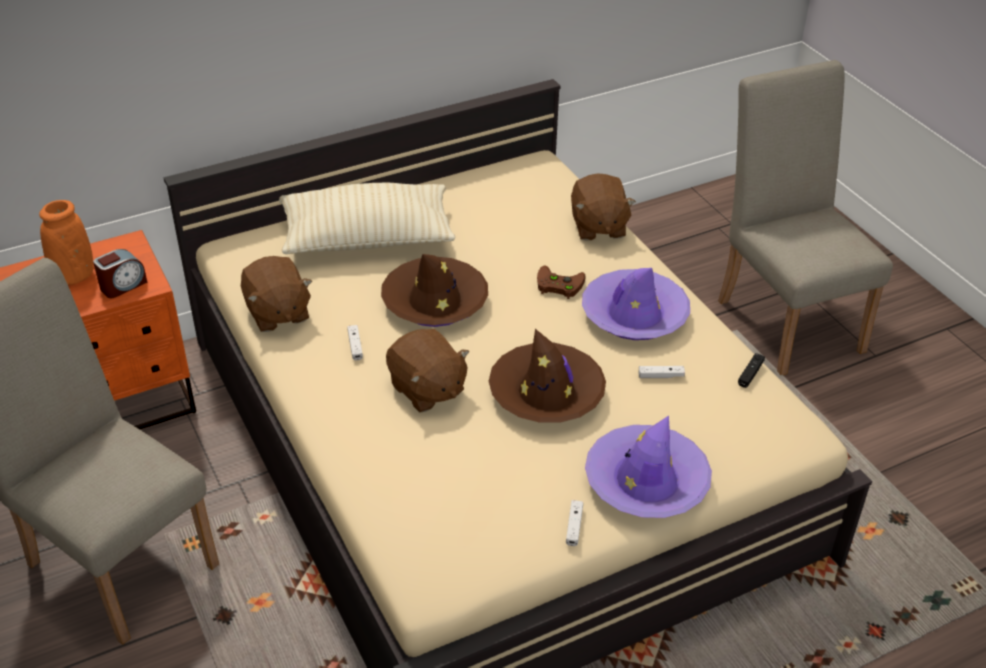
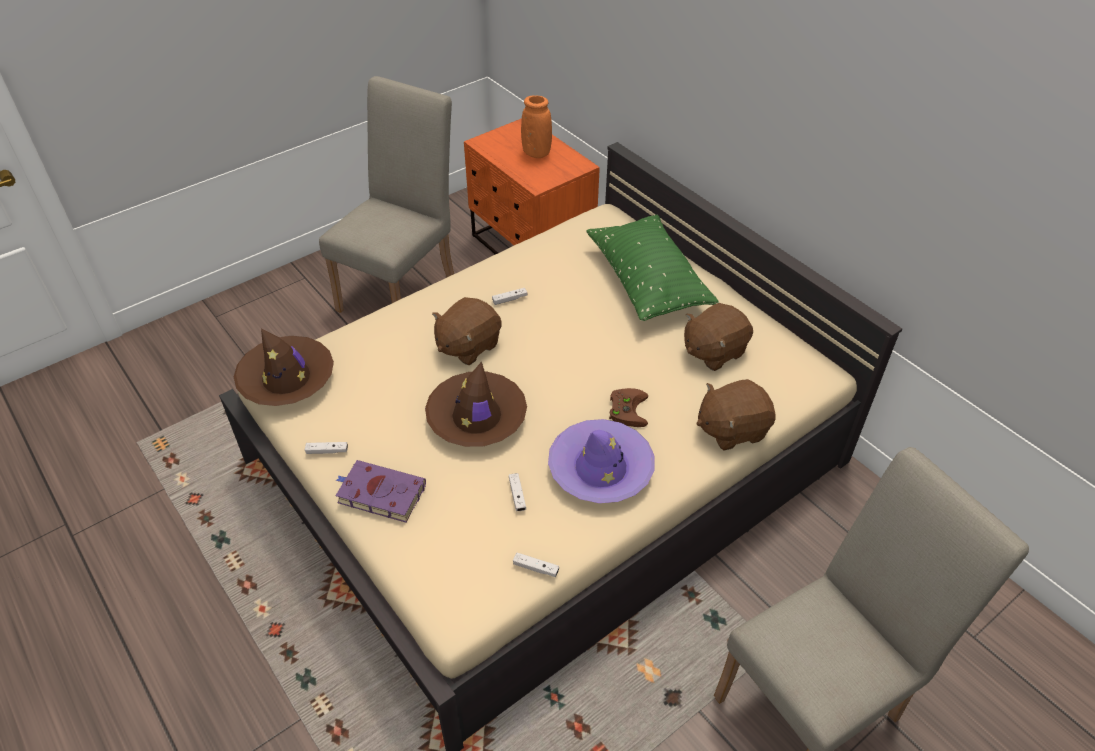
camera: 80 degrees right, 5 degrees up
alarm clock [93,249,148,298] -> none
brown plush toy [241,256,312,332] -> brown plush toy moved to [684,303,753,371]
beige pillow [279,183,455,254] -> green pillow [586,214,719,321]
brown hat [381,254,488,327] -> brown hat moved to [234,329,334,406]
purple hat [585,416,712,518] -> purple book [335,460,426,522]
black game controller [738,353,765,388] -> white game controller [513,553,559,577]

